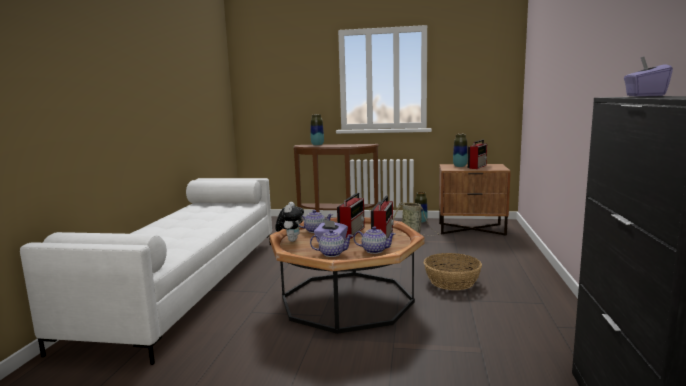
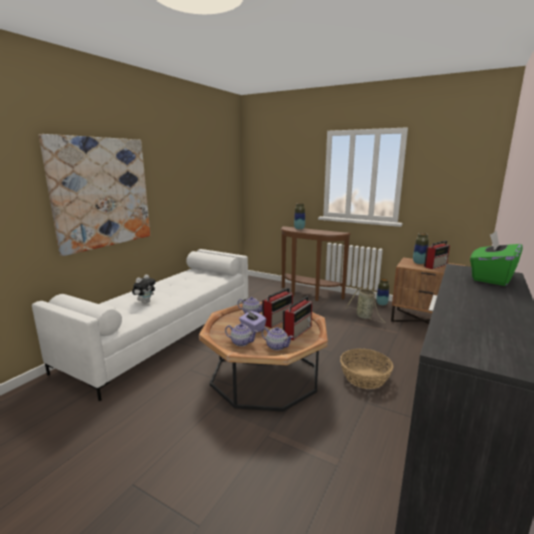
camera: 20 degrees right, 5 degrees up
plush toy [275,202,304,242] -> plush toy moved to [132,275,156,304]
purple tissue box [624,57,673,97] -> green tissue box [470,230,523,286]
none -> picture [39,134,150,256]

